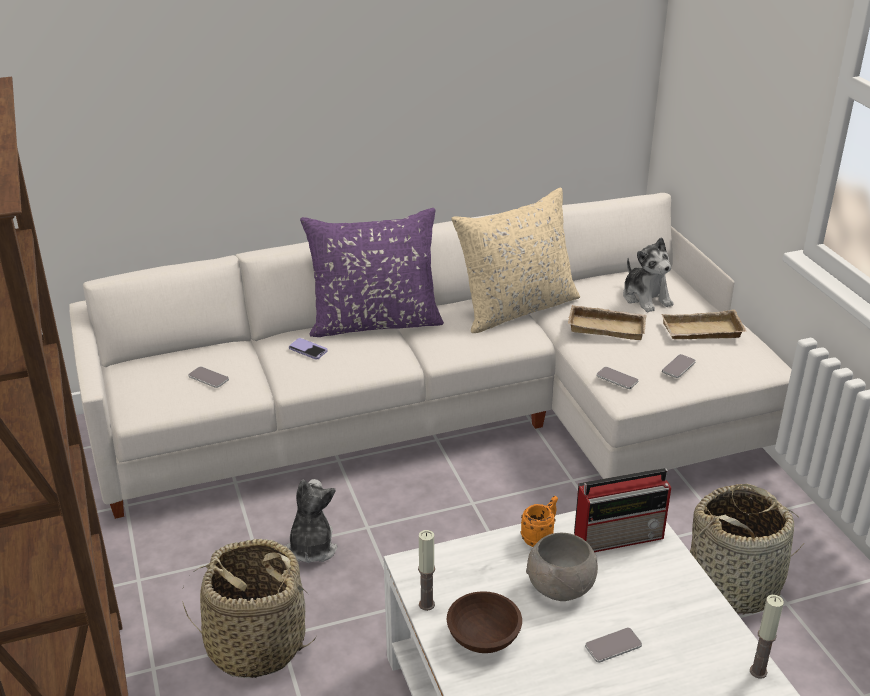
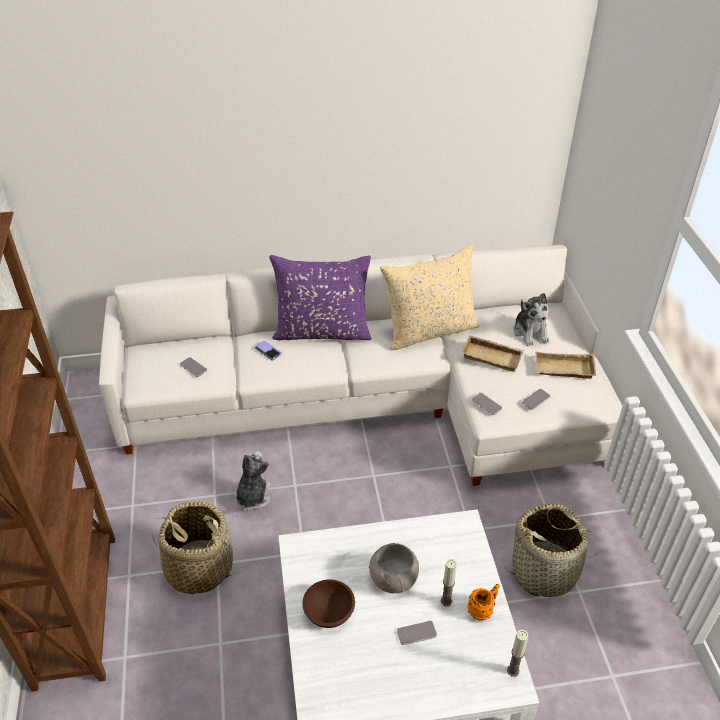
camera: 10 degrees right, 10 degrees up
candle [418,530,435,611] -> candle moved to [441,559,457,606]
orange mug [521,496,558,547] -> orange mug moved to [468,584,500,621]
radio [574,468,671,552] -> none

